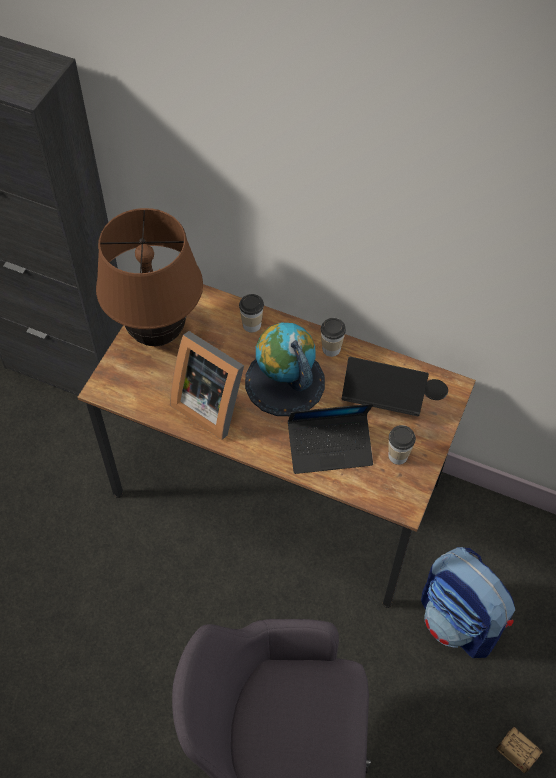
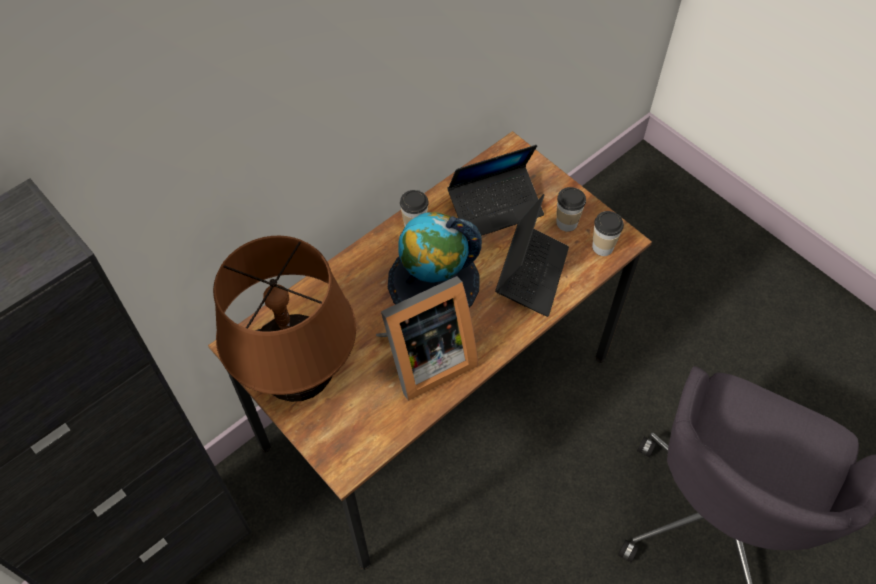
camera: 65 degrees left, 0 degrees up
cup [239,294,264,333] -> cup moved to [592,211,624,256]
laptop [342,357,429,416] -> laptop turned 150 degrees counterclockwise [448,145,544,236]
backpack [421,547,515,658] -> none
storage box [467,695,543,774] -> none

